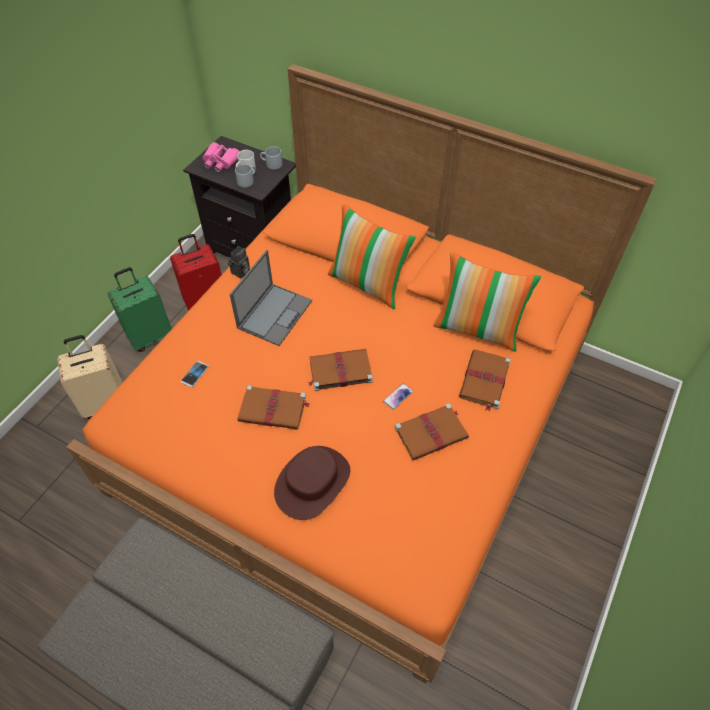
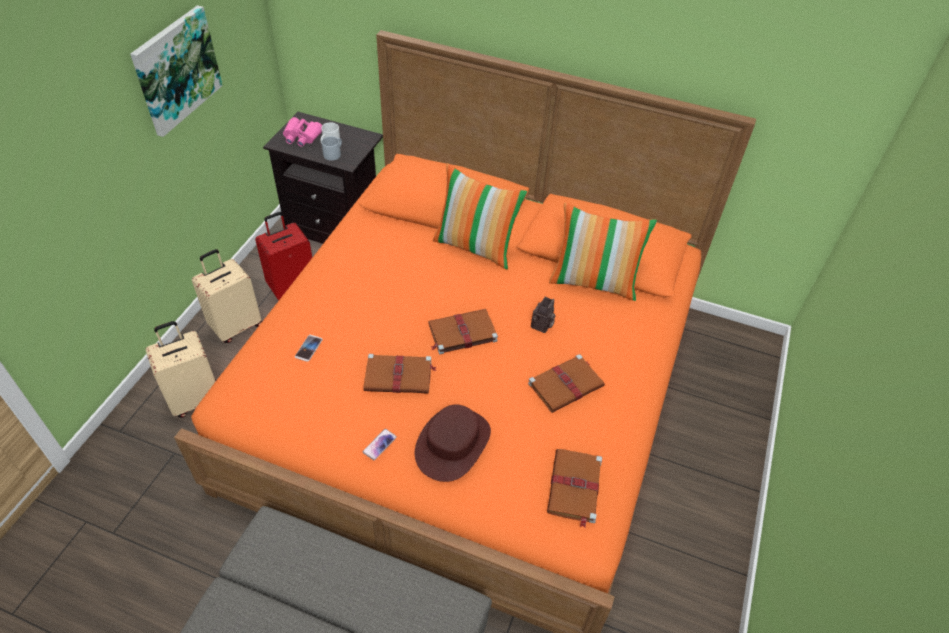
camera: 10 degrees left, 5 degrees down
green suitcase [108,267,171,352] -> beige suitcase [192,249,262,343]
camera [228,246,250,279] -> camera moved to [531,297,555,333]
laptop [230,250,312,346] -> none
grey mug [260,146,283,169] -> none
phone [383,383,413,410] -> phone moved to [363,429,397,460]
brown book [459,350,511,412] -> brown book moved to [547,449,602,527]
none -> picture [130,5,223,137]

